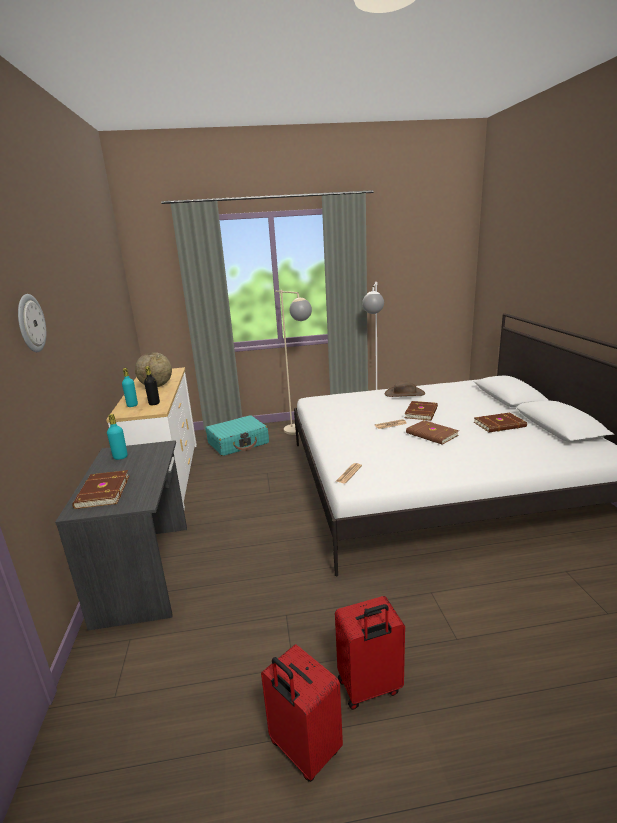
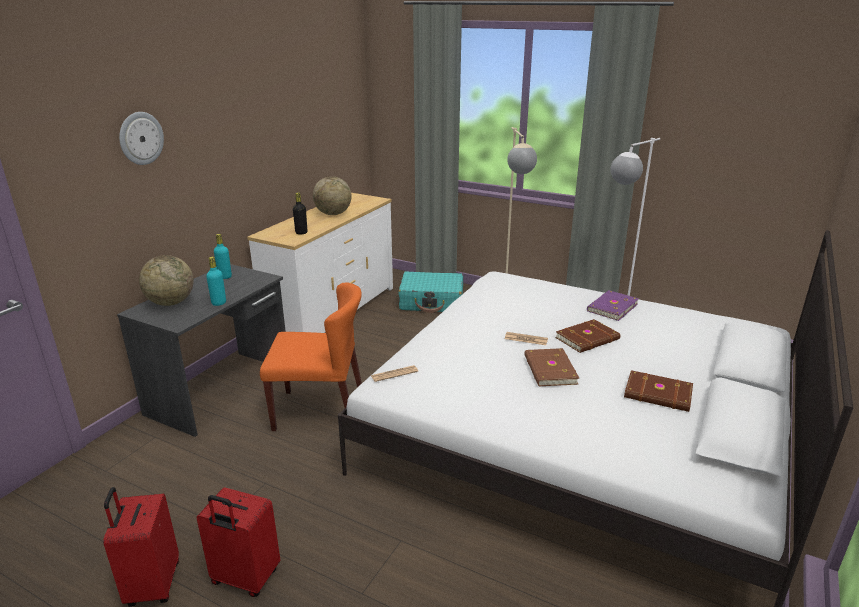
camera: 35 degrees right, 5 degrees up
brown book [72,470,129,509] -> globe [139,255,194,306]
turquoise bottle [122,368,138,407] -> turquoise bottle moved to [206,257,226,306]
brown hat [385,381,425,397] -> purple book [587,290,639,321]
none -> orange chair [260,282,362,431]

